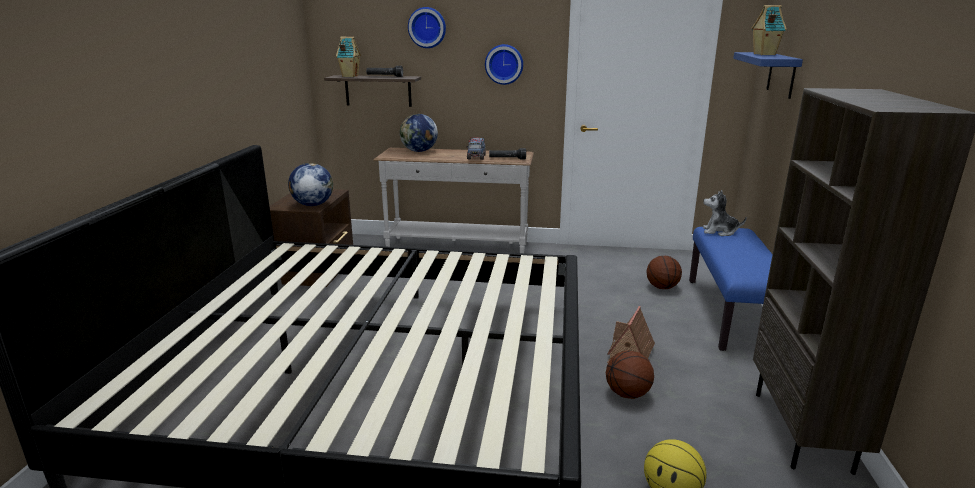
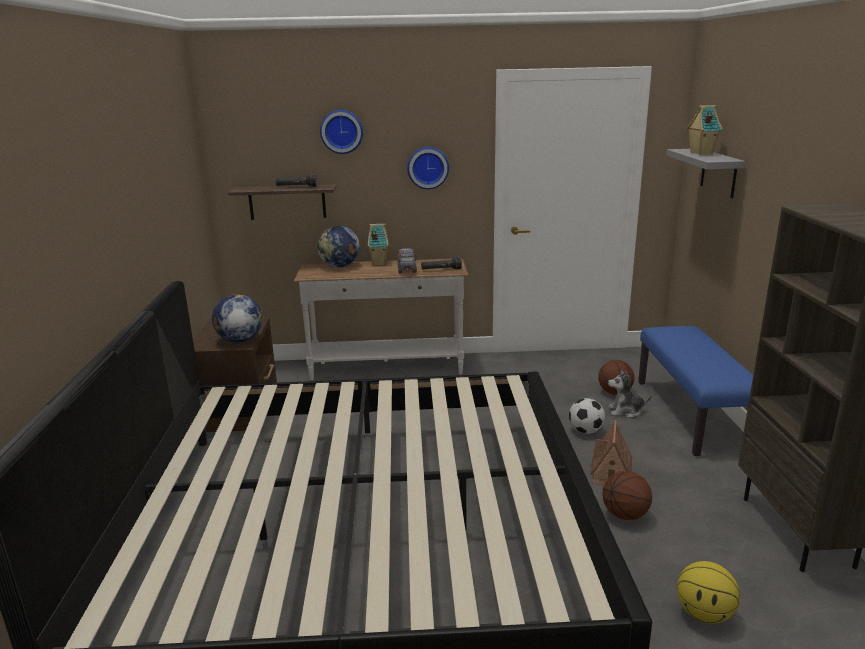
camera: 10 degrees left, 0 degrees up
toy house [336,36,361,77] -> toy house moved to [368,223,389,266]
plush toy [703,190,747,236] -> plush toy moved to [608,370,651,418]
blue shelf [733,52,803,99] -> grey shelf [666,149,745,198]
none -> football [569,398,605,434]

